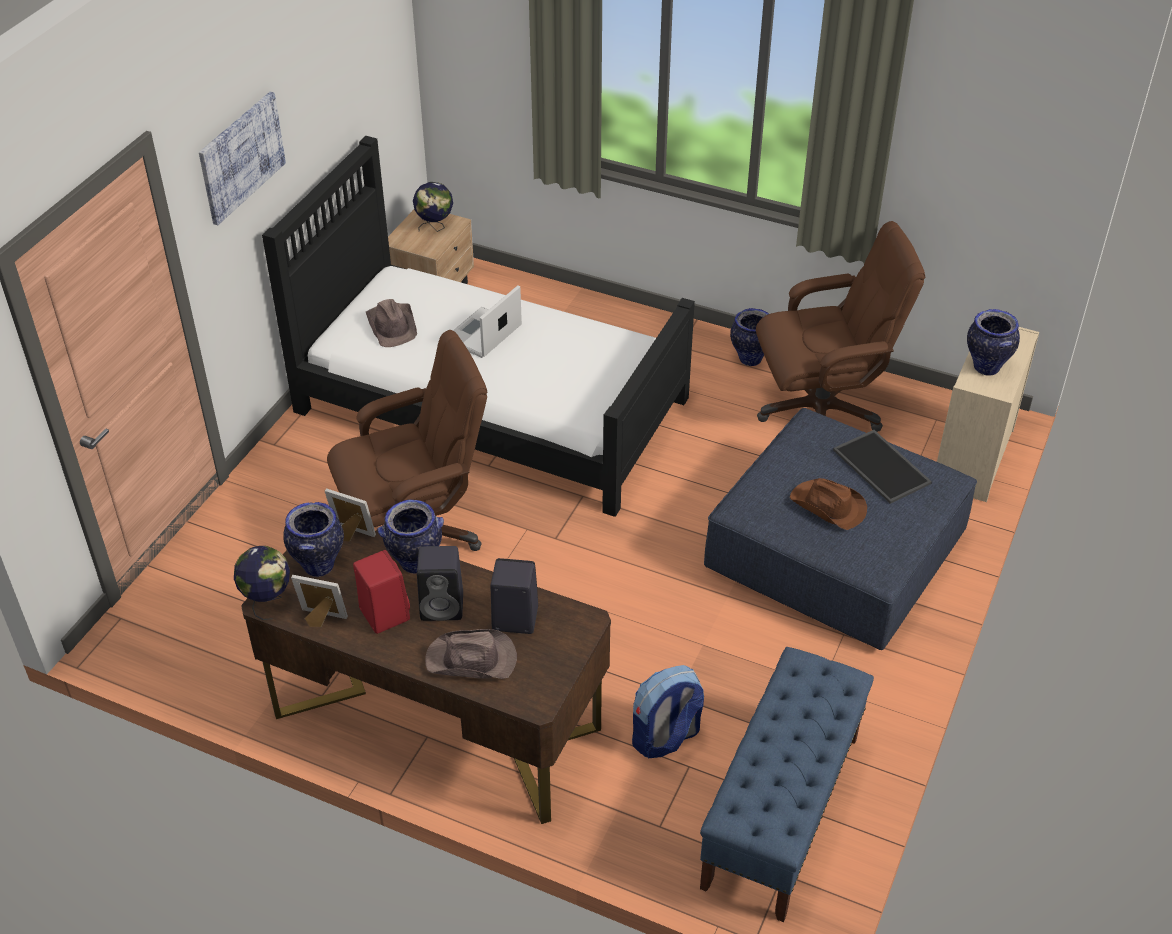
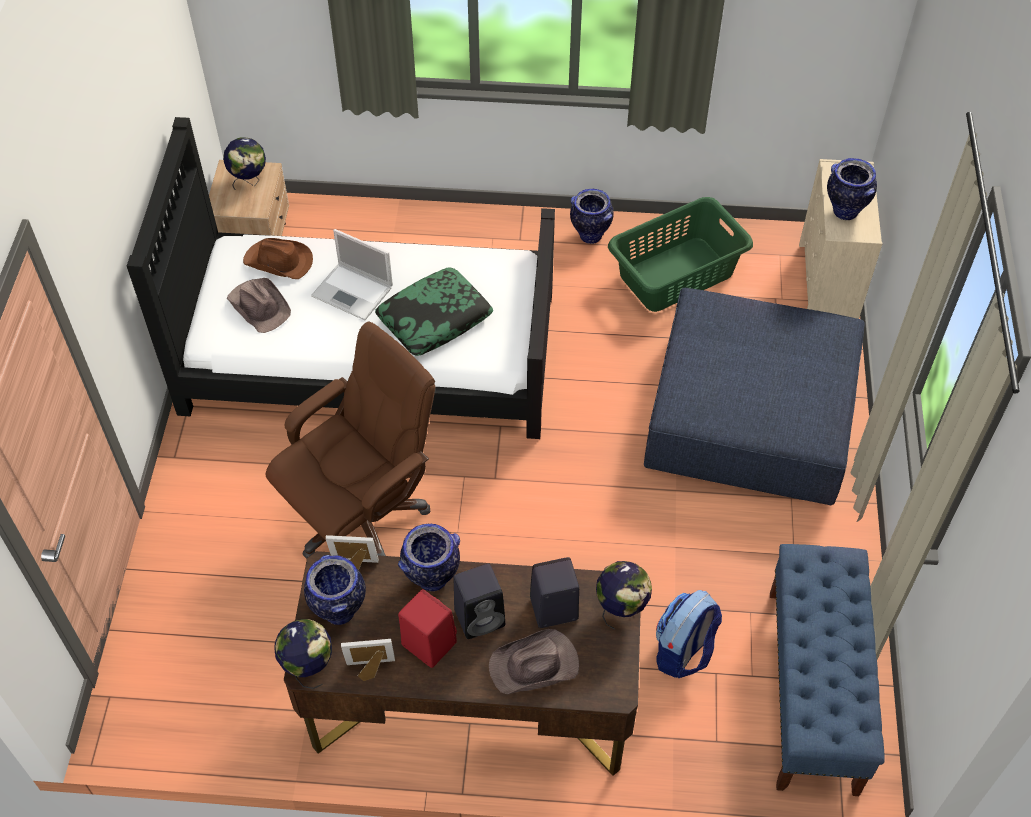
camera: 20 degrees left, 10 degrees up
picture [199,92,286,225] -> none
laptop [453,285,522,358] -> laptop turned 75 degrees counterclockwise [311,229,393,320]
brown office chair [756,221,925,432] -> green laundry basket [608,197,753,312]
brown hat [790,478,867,530] -> brown hat moved to [243,238,313,279]
tray [833,430,932,504] -> none
none -> pillow [375,267,493,356]
none -> globe [596,561,652,629]

